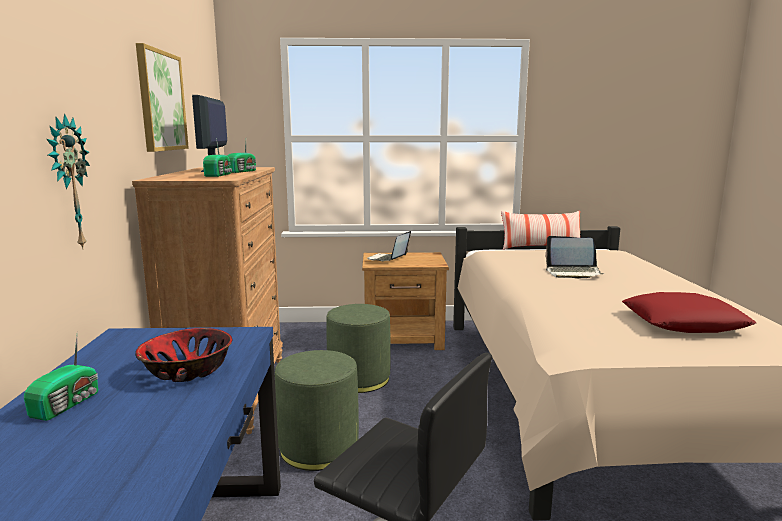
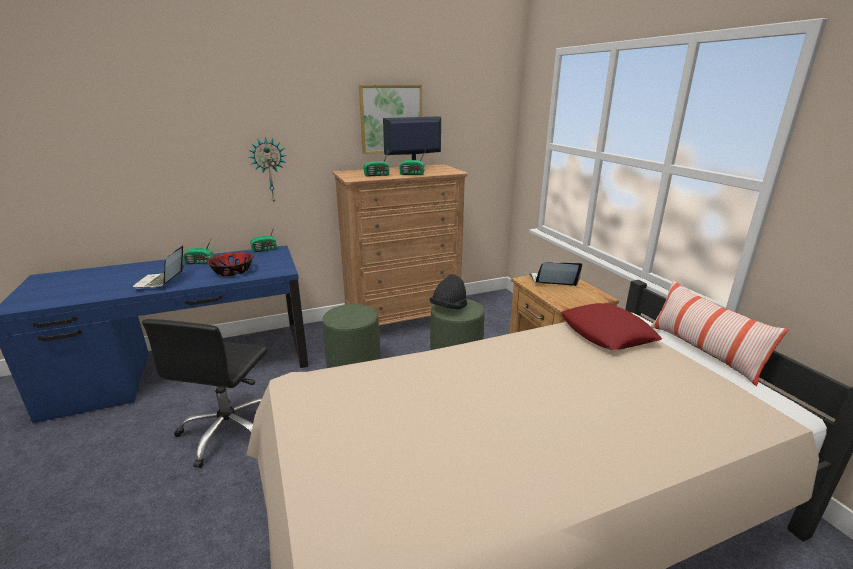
camera: 70 degrees right, 10 degrees up
laptop [545,236,604,279] -> laptop moved to [133,245,184,289]
red pillow [622,292,756,333] -> red pillow moved to [560,303,662,350]
none -> radio [250,224,277,252]
none -> black hat [430,274,467,309]

